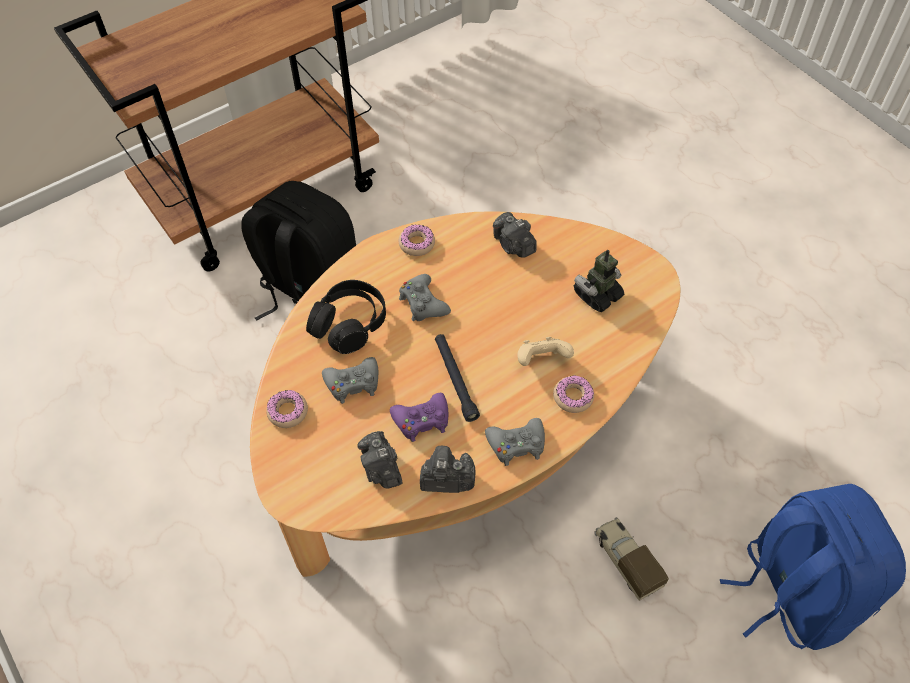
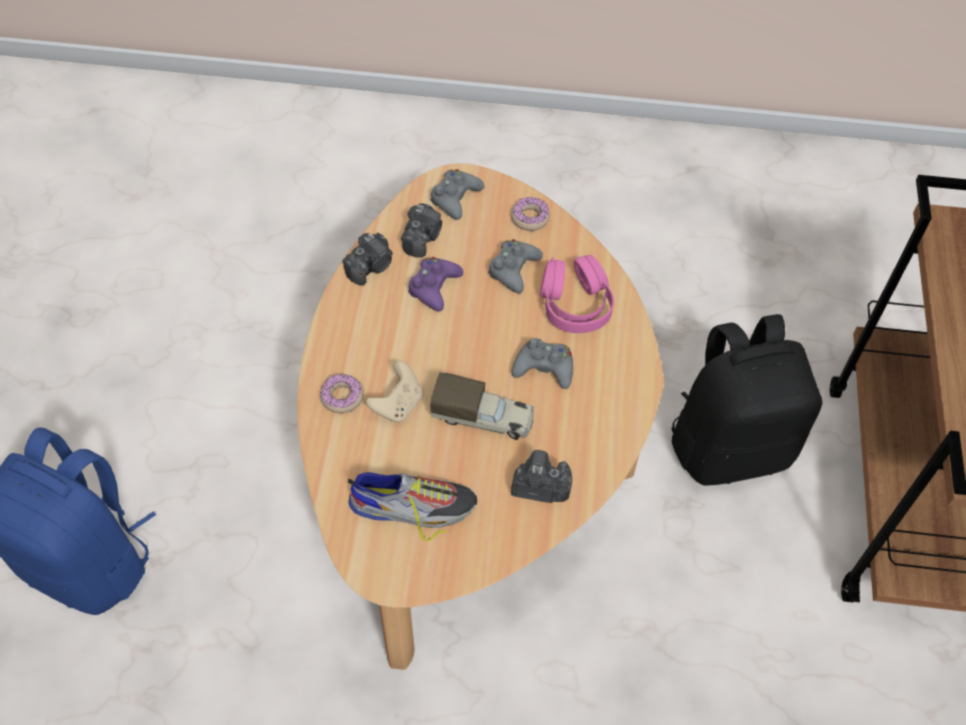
camera: 130 degrees right, 0 degrees up
black headphones [306,280,386,354] -> pink headphones [540,255,614,333]
camera [358,431,402,489] -> camera turned 90 degrees clockwise [401,203,442,257]
donut [399,224,435,256] -> none
black flashlight [435,334,480,422] -> none
grey game controller [485,418,545,466] -> grey game controller moved to [431,169,484,220]
toy robot [574,249,624,312] -> shoe [348,472,477,541]
toy truck [594,517,669,601] -> toy truck moved to [430,372,534,440]

